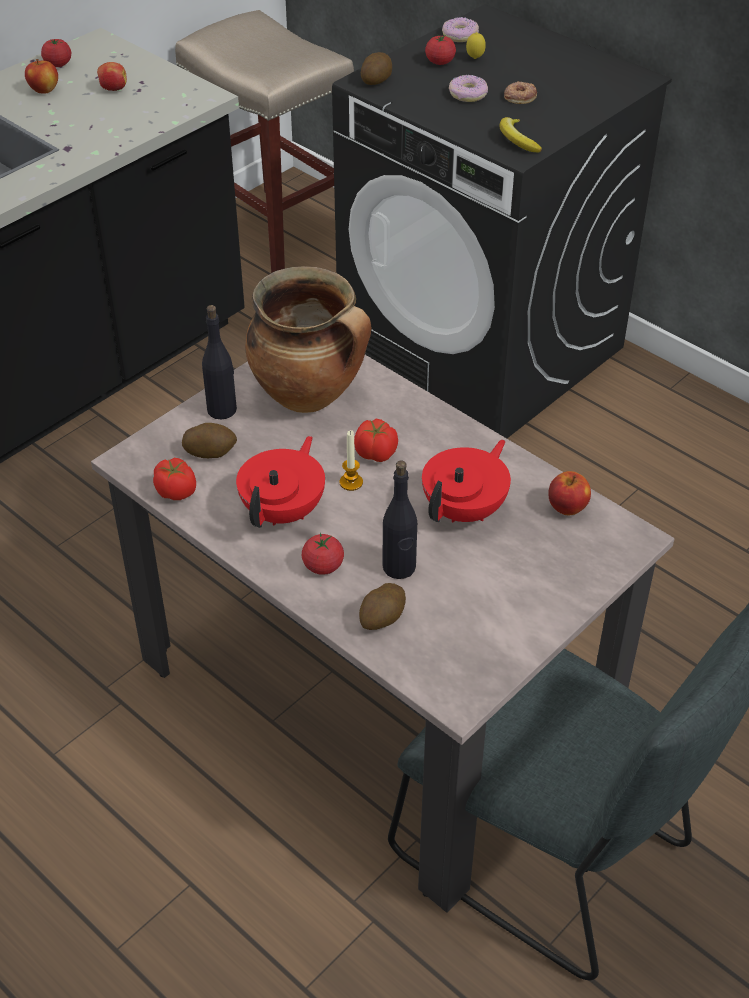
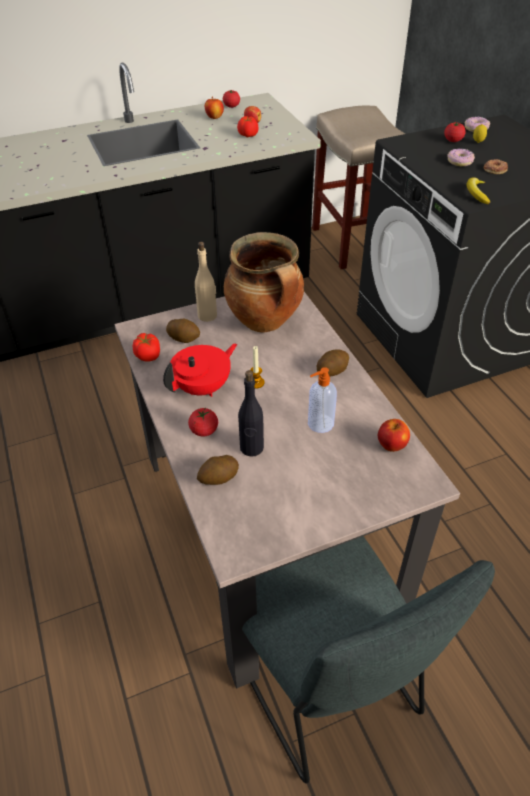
camera: 25 degrees right, 0 degrees up
black bottle [202,305,237,419] -> beige bottle [195,242,217,322]
tomato [354,419,398,462] -> tomato moved to [237,116,259,137]
potato [361,52,392,85] -> potato moved to [316,349,349,376]
red teapot [422,440,511,523] -> soap dispenser [308,367,337,433]

